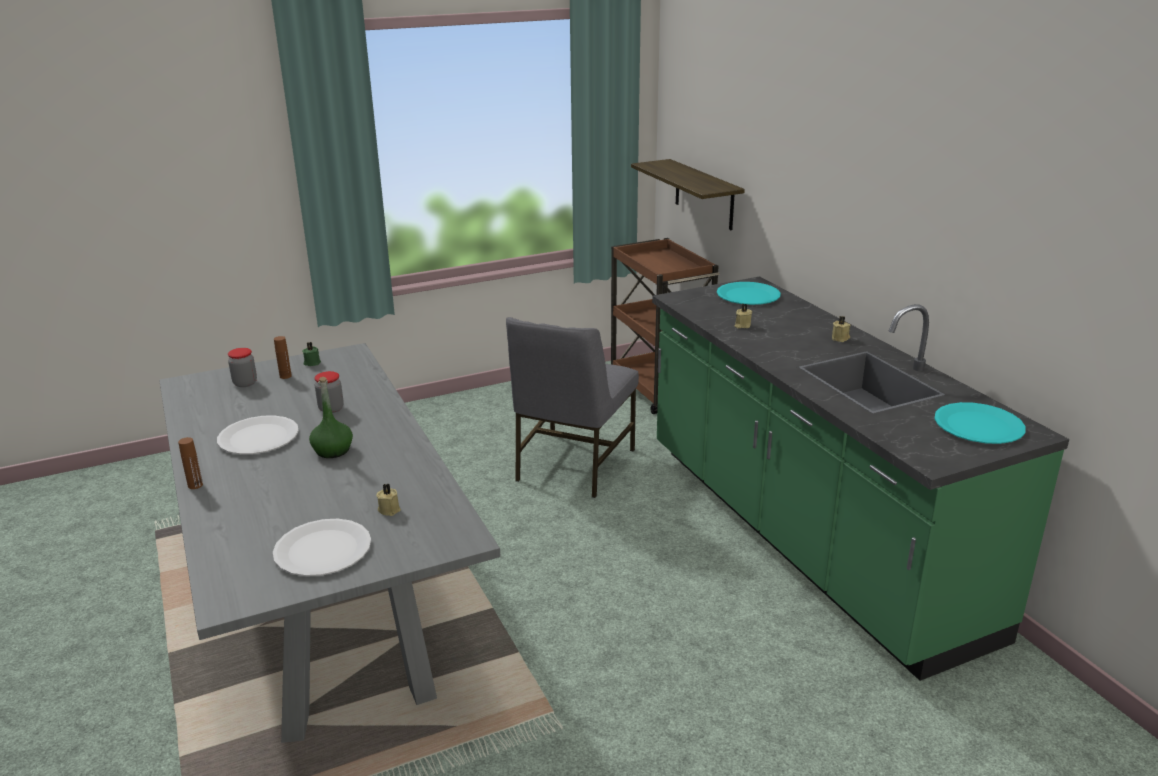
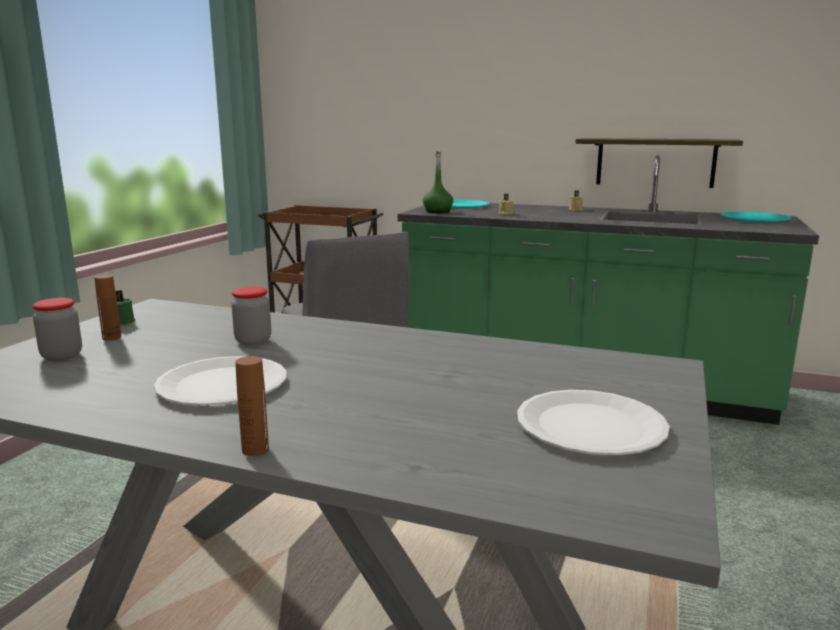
camera: 45 degrees left, 10 degrees down
green bottle [309,377,353,458] -> green bottle moved to [423,151,453,213]
beige candle [376,484,401,516] -> none
shelf [631,159,745,230] -> shelf moved to [575,138,743,188]

